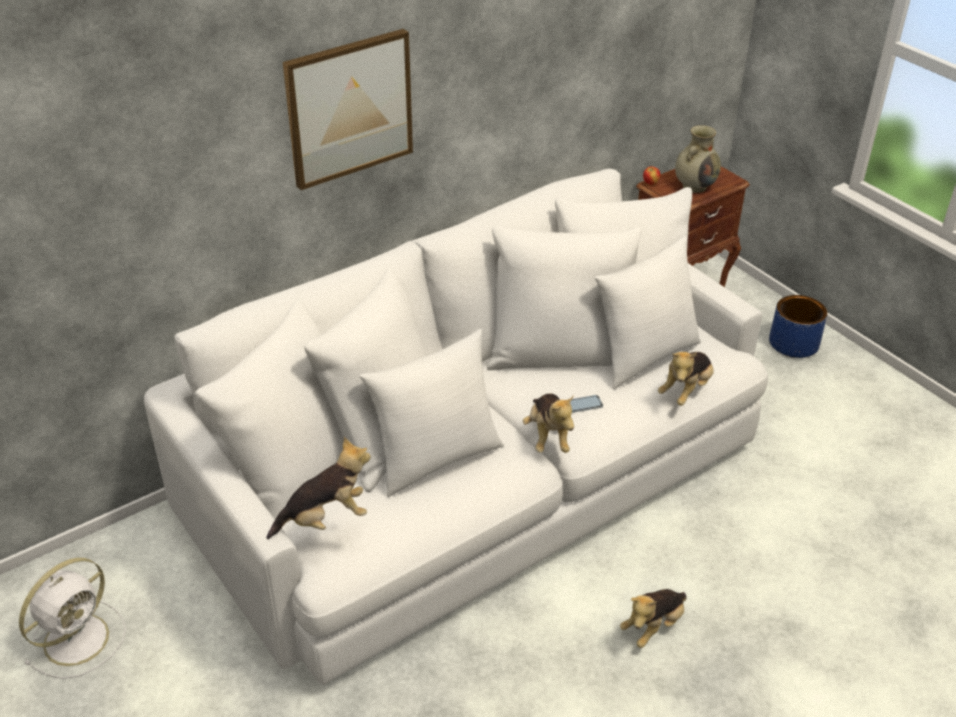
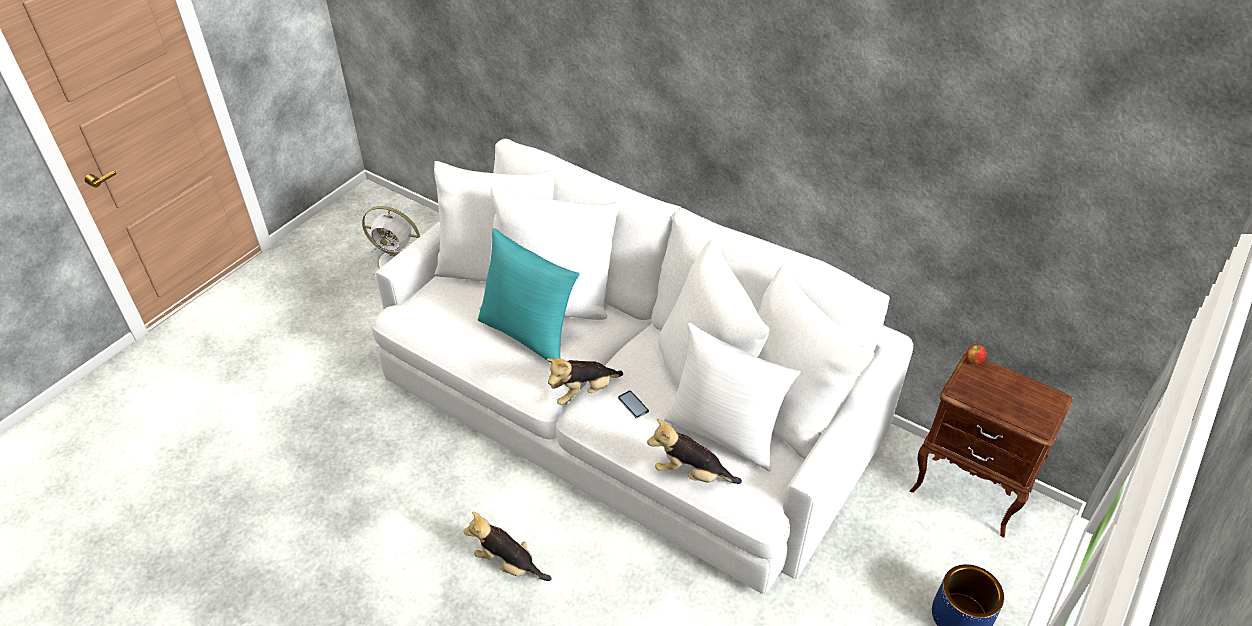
camera: 70 degrees right, 5 degrees up
plush toy [267,437,371,539] -> none
picture [283,29,413,190] -> none
white pillow [359,329,504,497] -> turquoise pillow [478,228,580,362]
beige vase [675,125,721,193] -> none

